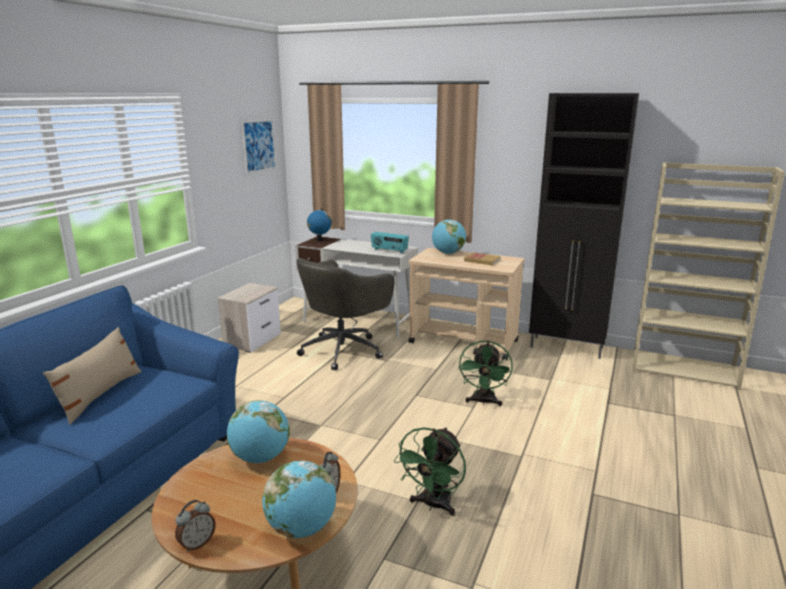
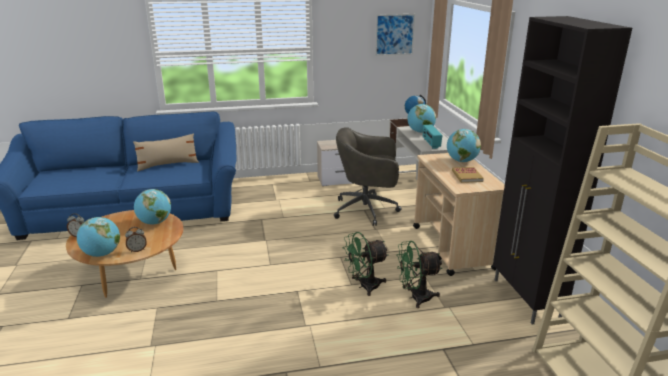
camera: 55 degrees right, 5 degrees up
green fan [394,427,466,516] -> green fan moved to [397,241,442,308]
none -> globe [407,104,436,133]

